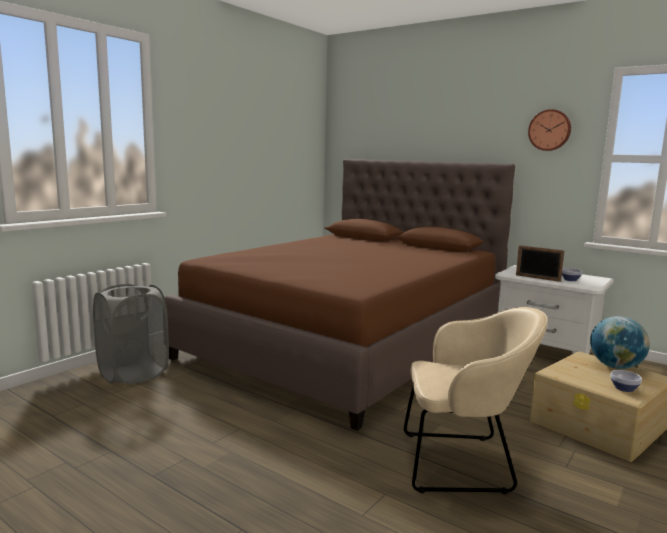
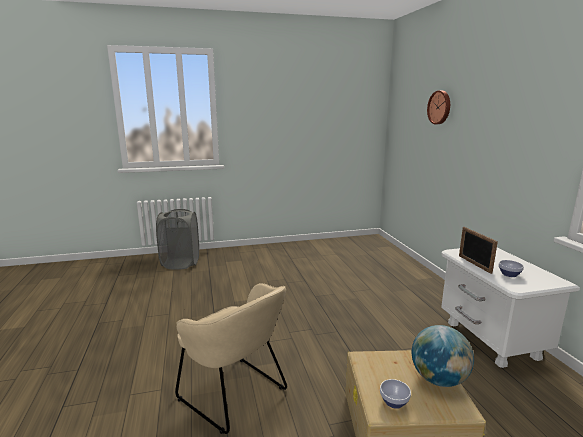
camera: 40 degrees right, 5 degrees up
brown bed [164,159,515,431] -> none
wall clock [528,109,571,151] -> wall clock moved to [427,91,450,124]

